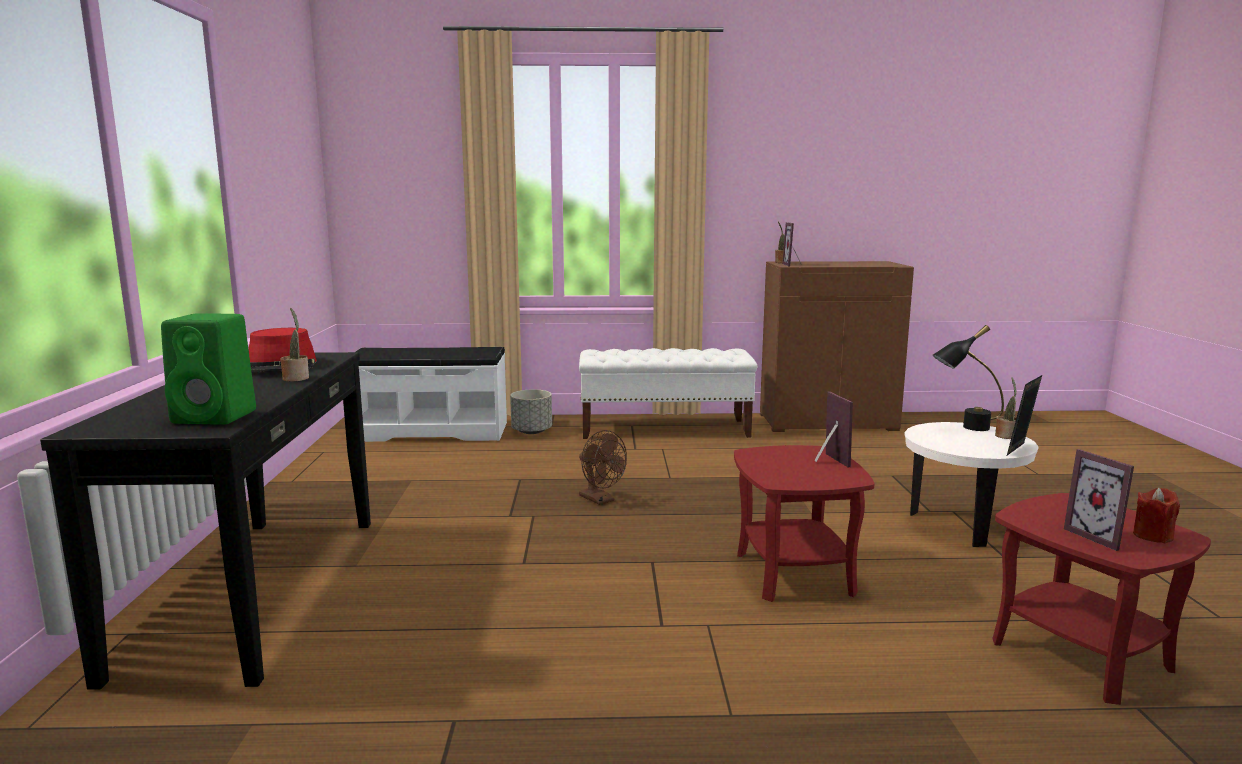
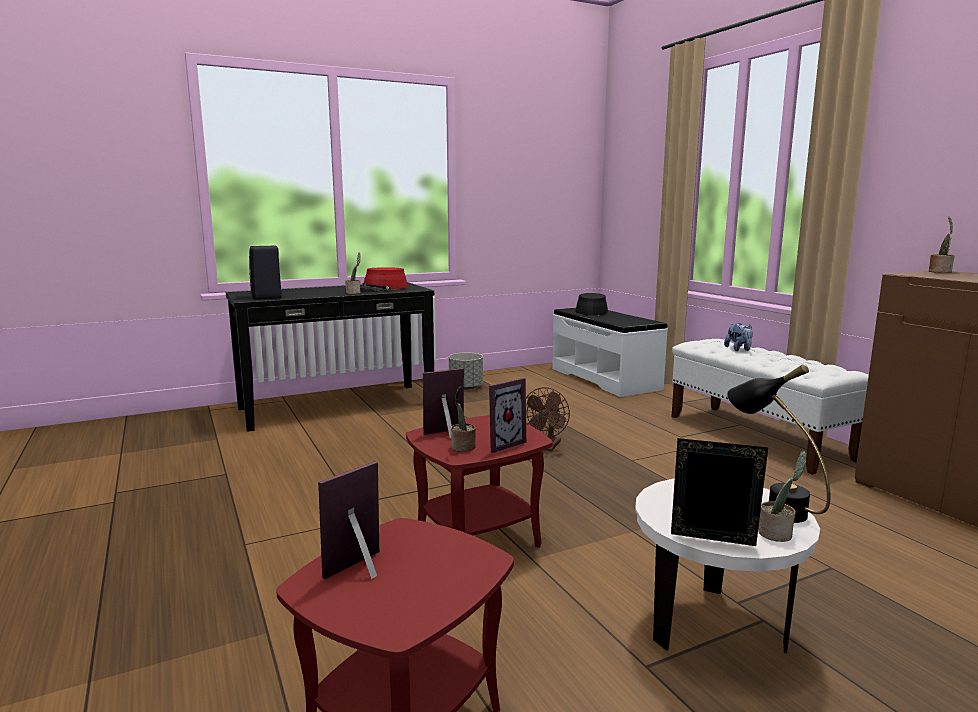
camera: 65 degrees right, 0 degrees up
green speaker [161,313,256,425] -> black speaker [249,246,282,299]
grey planter [510,389,552,434] -> grey planter moved to [449,352,483,390]
picture frame [782,222,802,266] -> picture frame moved to [423,368,464,438]
red candle [1133,487,1180,543] -> none
none -> potted plant [451,386,476,452]
none -> black hat [575,293,608,315]
none -> plush toy [724,323,753,351]

